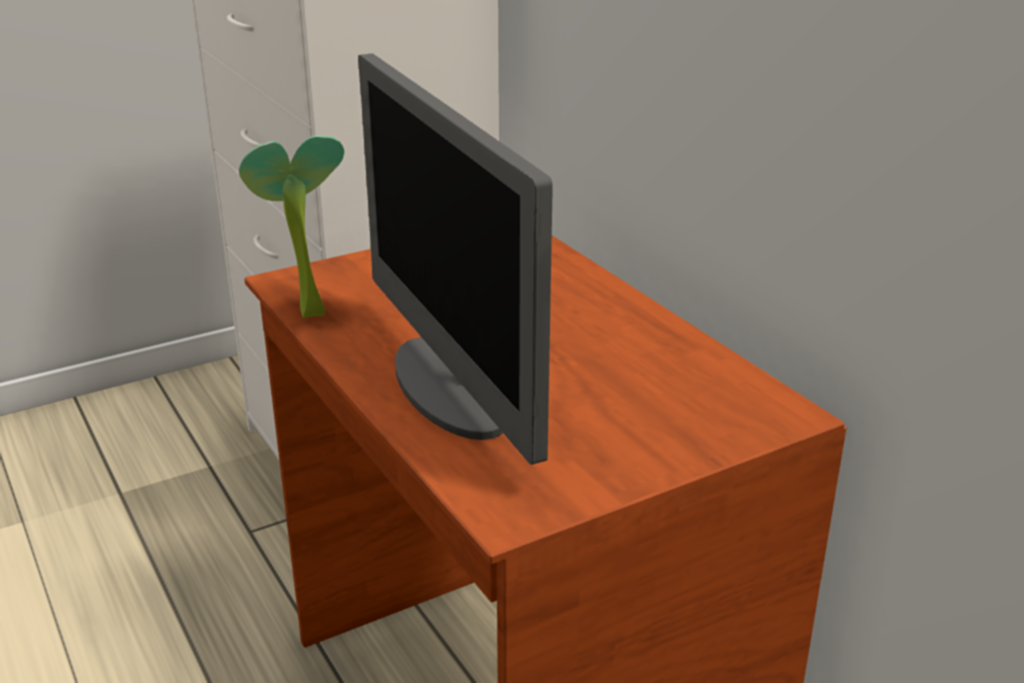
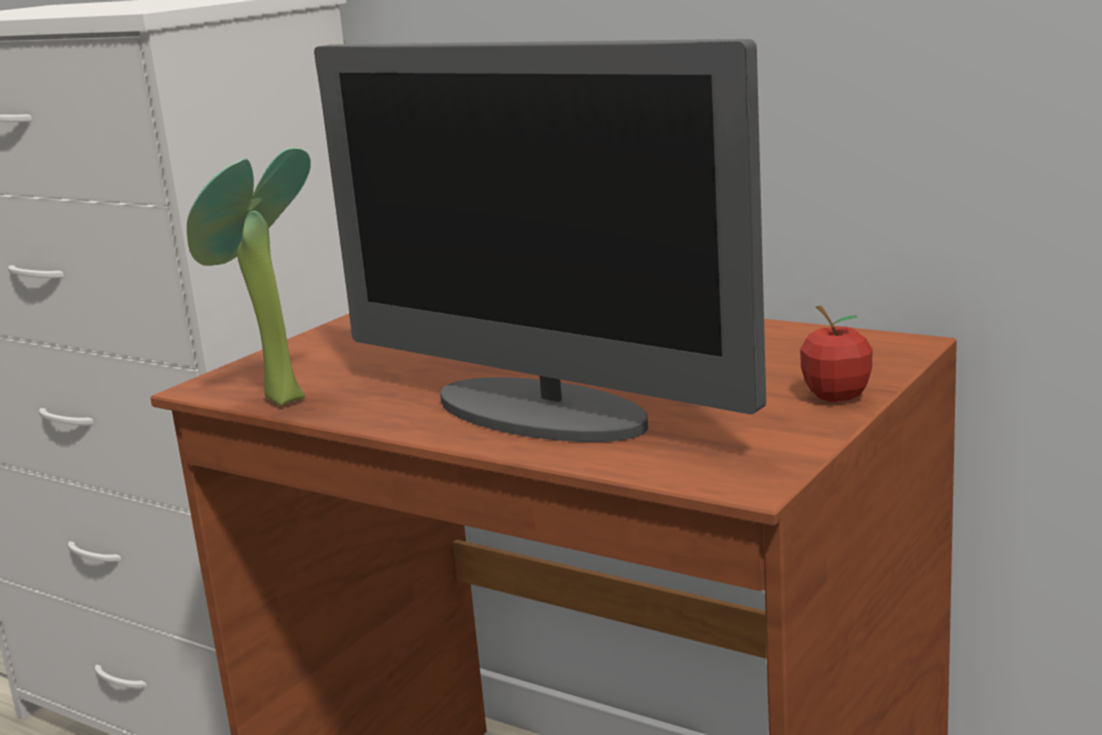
camera: 25 degrees left, 10 degrees down
none -> apple [800,306,873,402]

